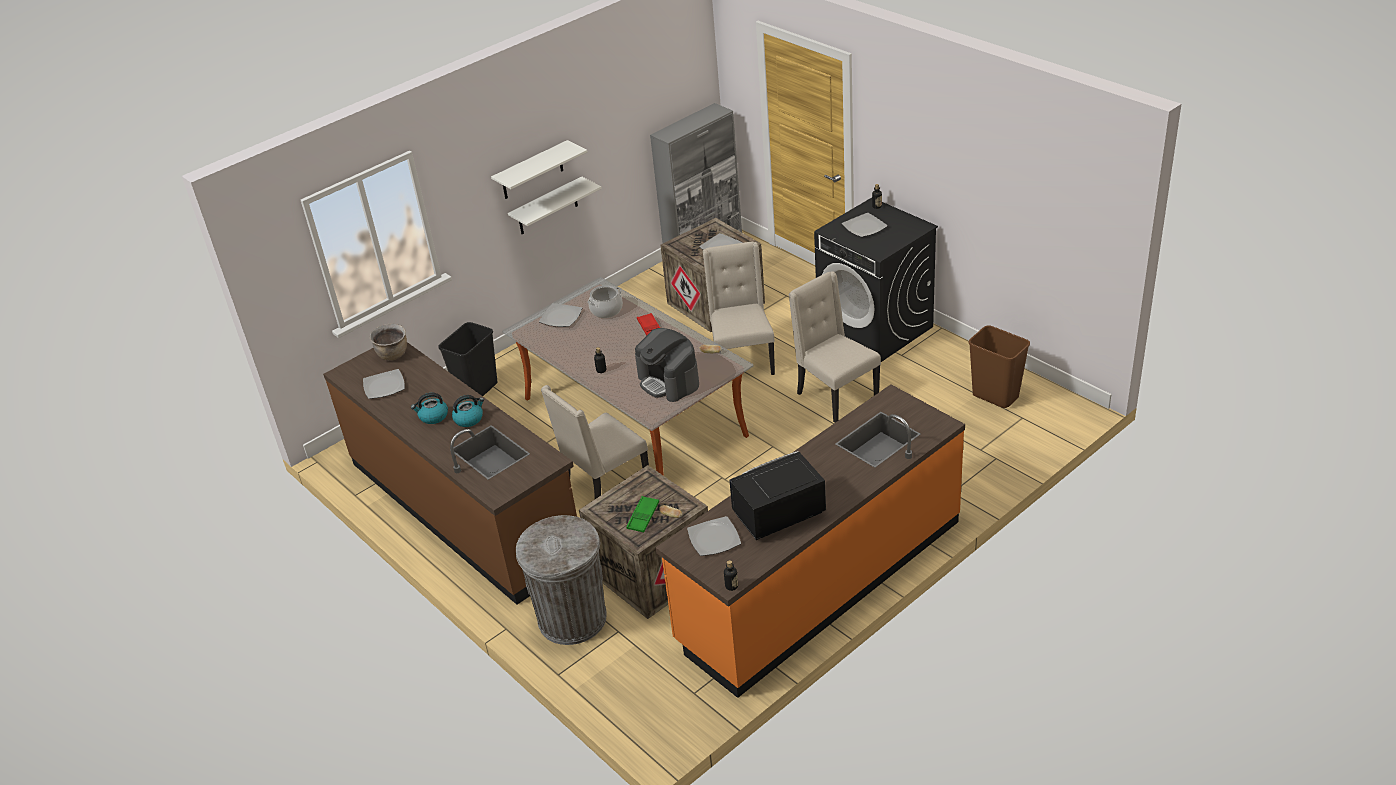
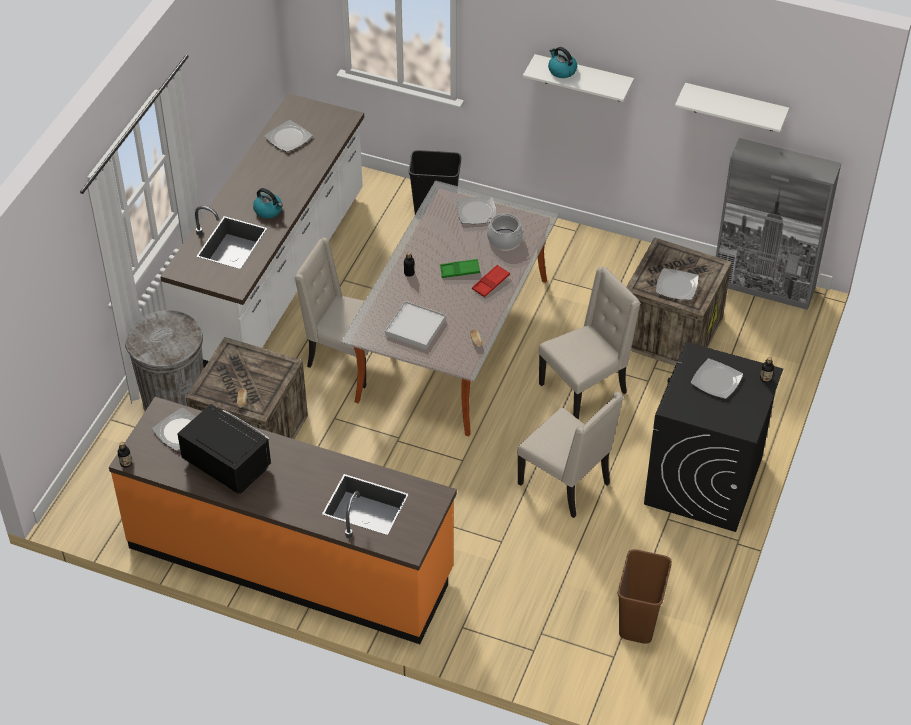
camera: 60 degrees right, 10 degrees up
brown counter [323,342,577,605] -> white counter [160,93,364,368]
brown cooking pot [370,324,407,361] -> none
kettle [411,393,448,424] -> kettle moved to [548,47,577,78]
white shelf [508,176,602,234] -> white shelf moved to [675,83,789,132]
green tray [627,496,659,533] -> green tray moved to [440,259,480,278]
coffee machine [635,328,699,402] -> white tray [385,301,446,350]
beige chair [789,271,881,423] -> beige chair turned 105 degrees clockwise [517,392,623,518]

